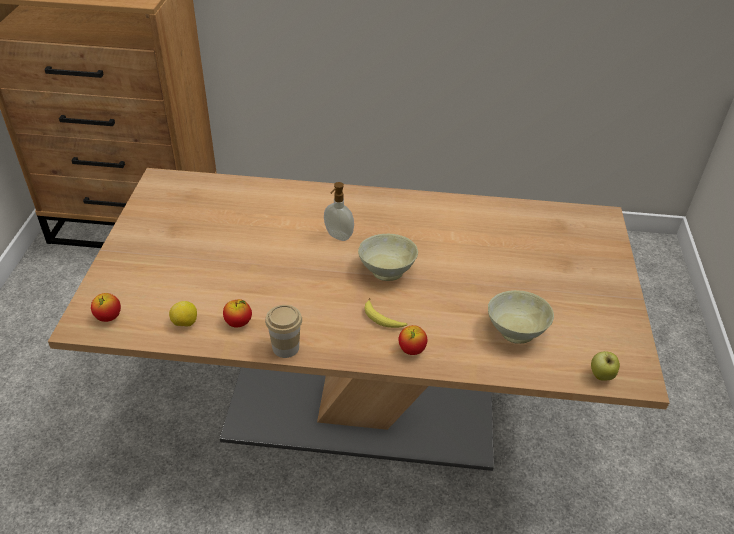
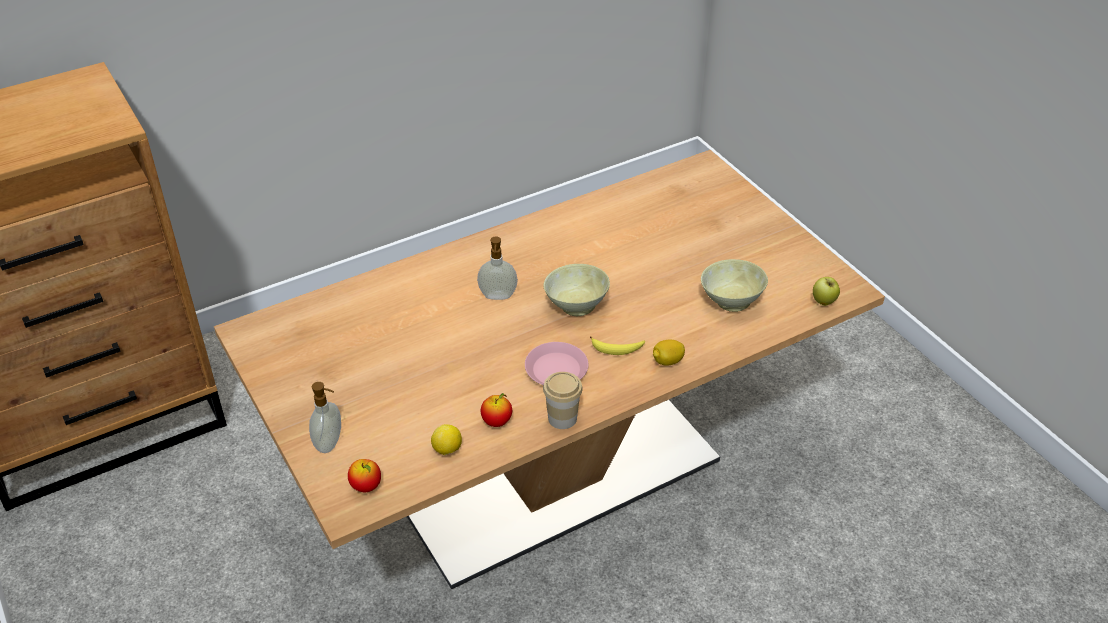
camera: 35 degrees left, 0 degrees up
apple [398,325,427,355] -> lemon [653,340,685,366]
none -> soap dispenser [309,382,341,453]
none -> pink plate [525,342,588,385]

